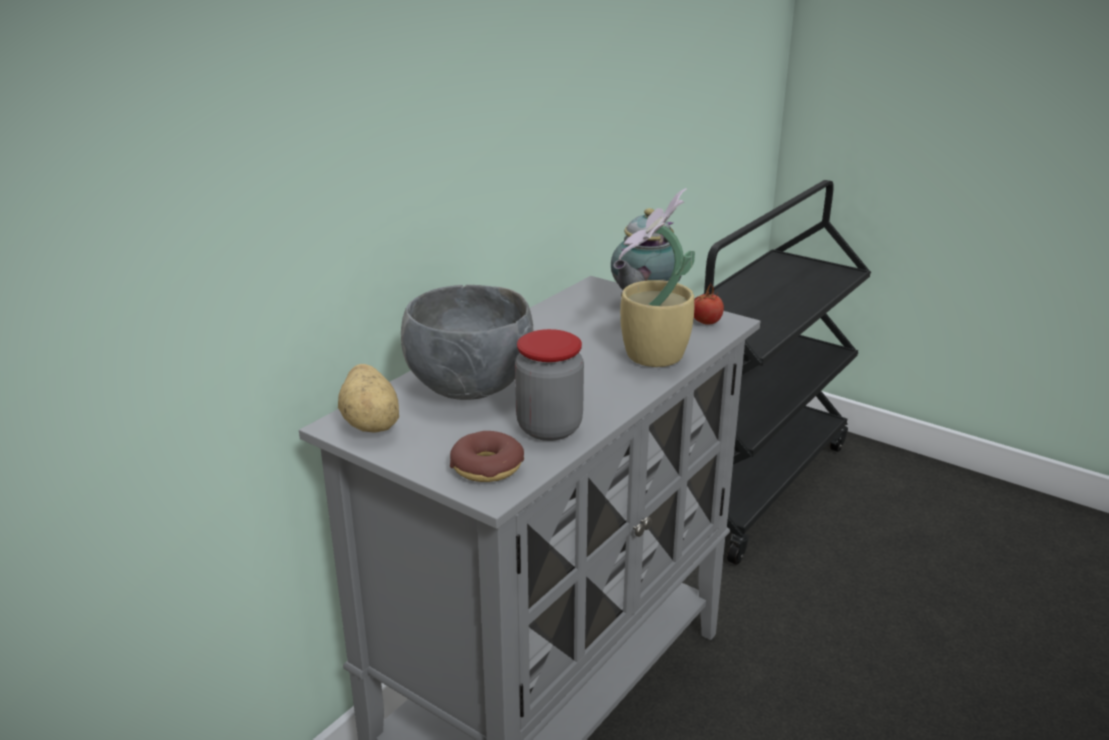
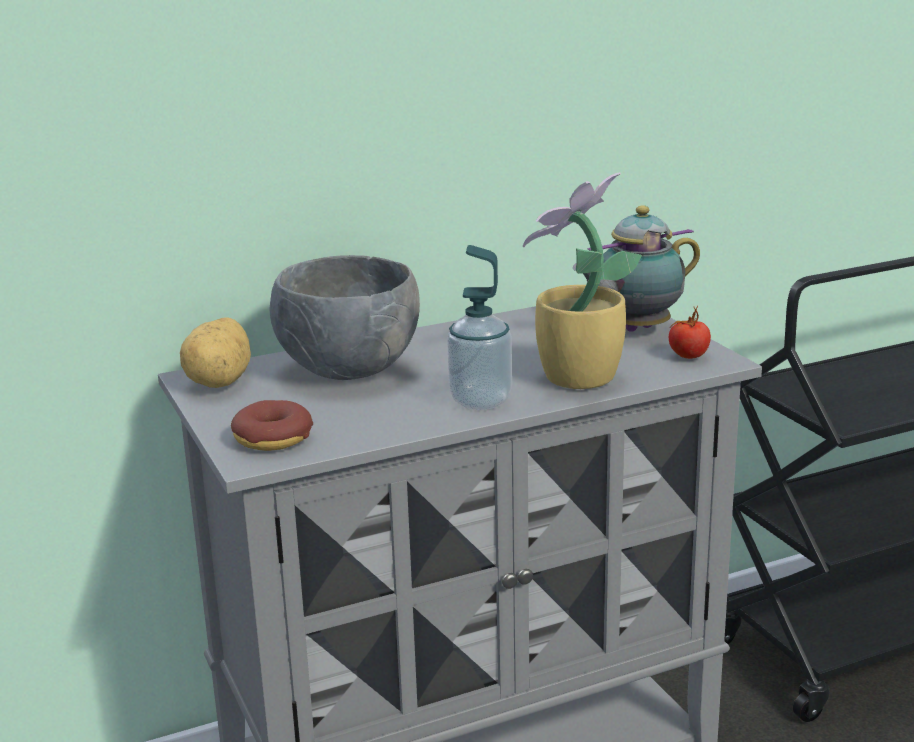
camera: 30 degrees right, 5 degrees down
jar [515,329,584,441] -> none
none -> soap dispenser [447,245,512,410]

